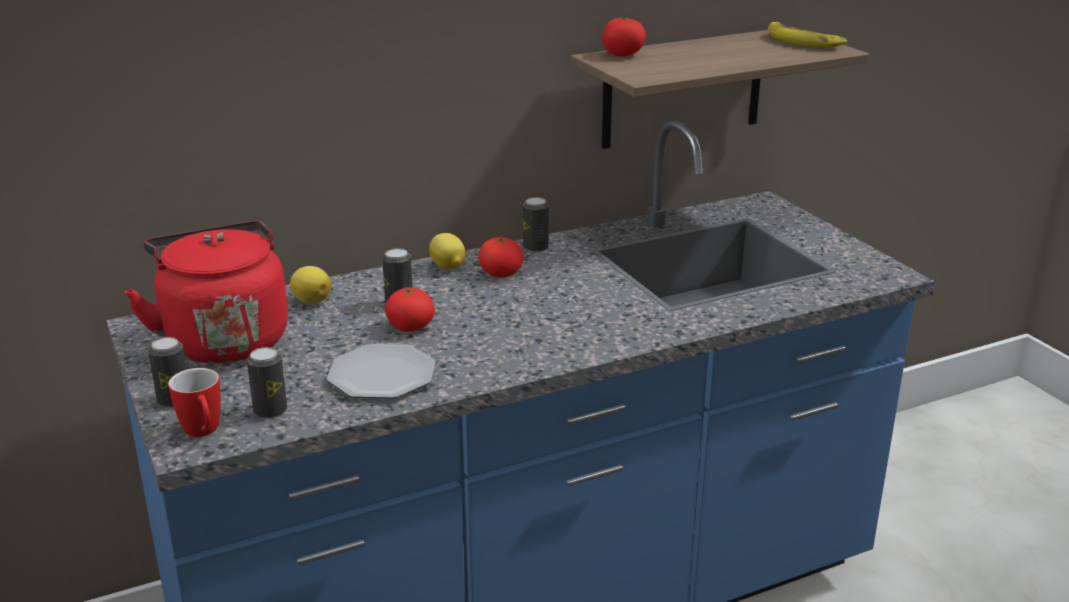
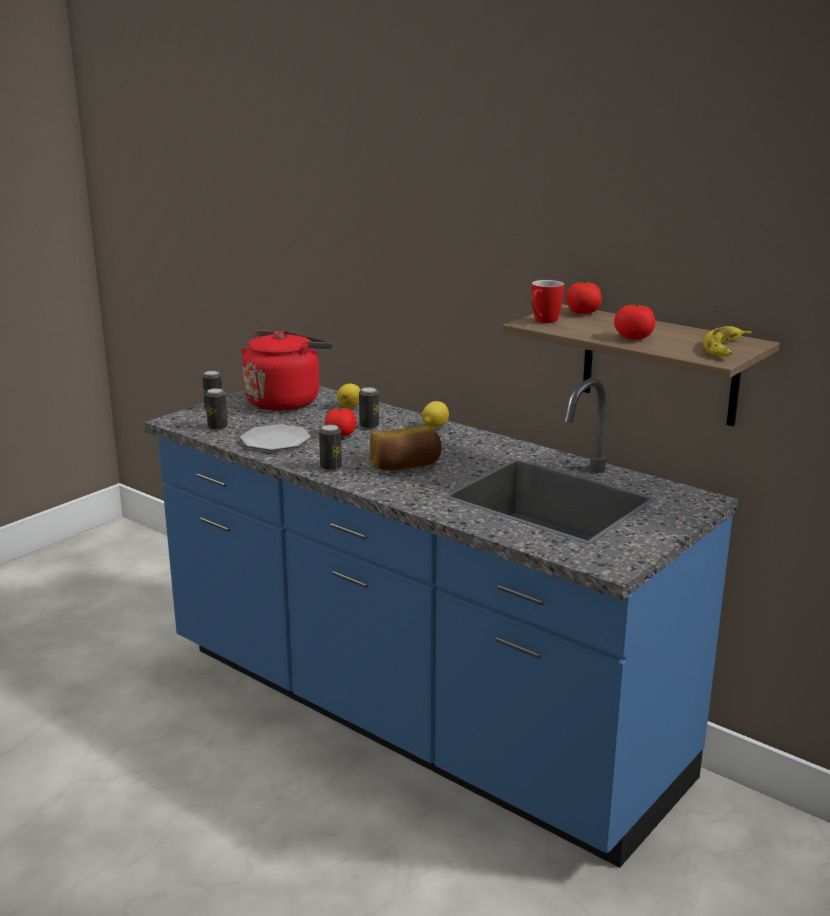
camera: 65 degrees right, 5 degrees down
mug [168,368,221,437] -> mug moved to [531,280,564,323]
tomato [478,236,524,277] -> tomato moved to [614,304,655,340]
can [523,197,549,252] -> can moved to [319,424,342,471]
none -> bread [370,426,442,471]

